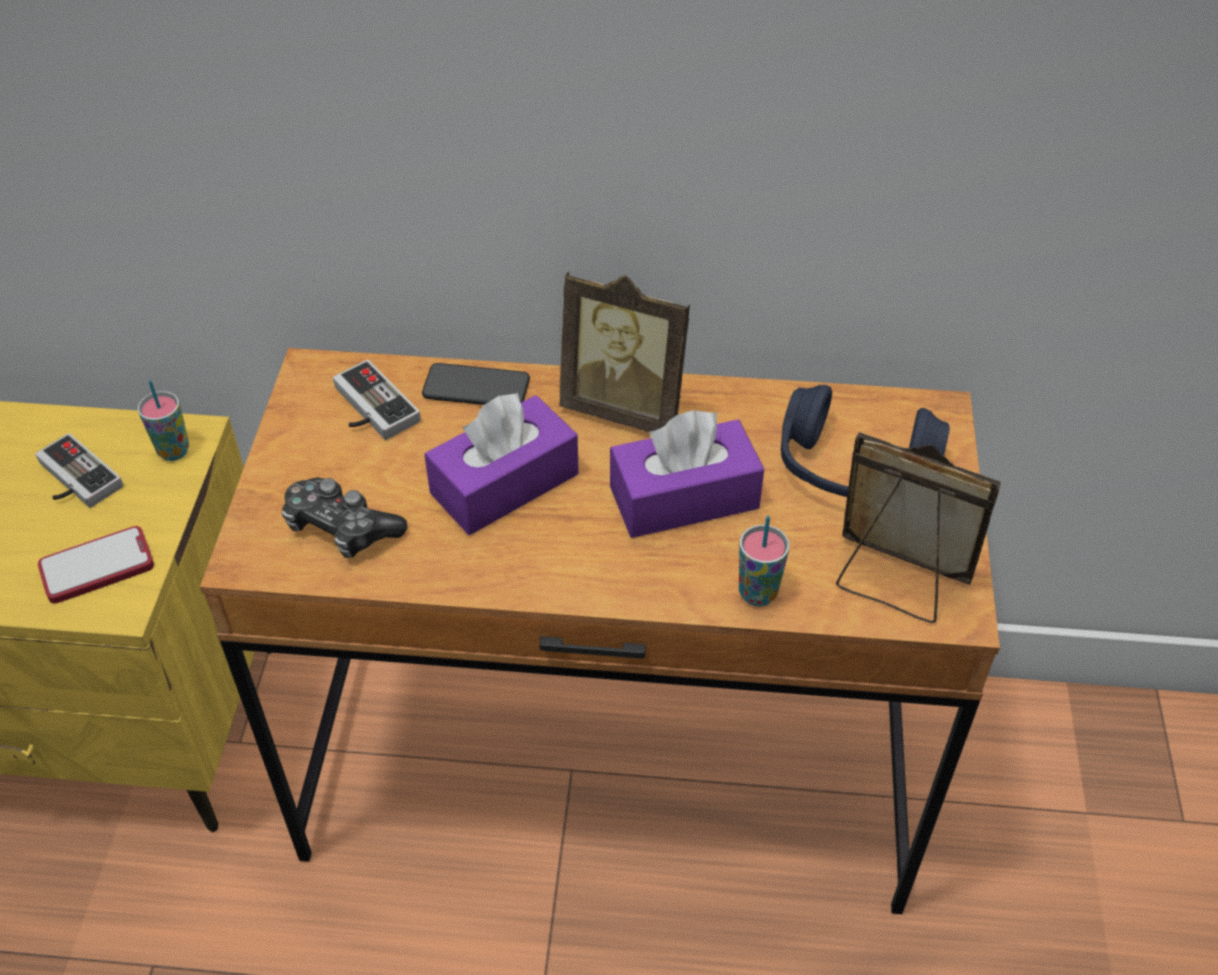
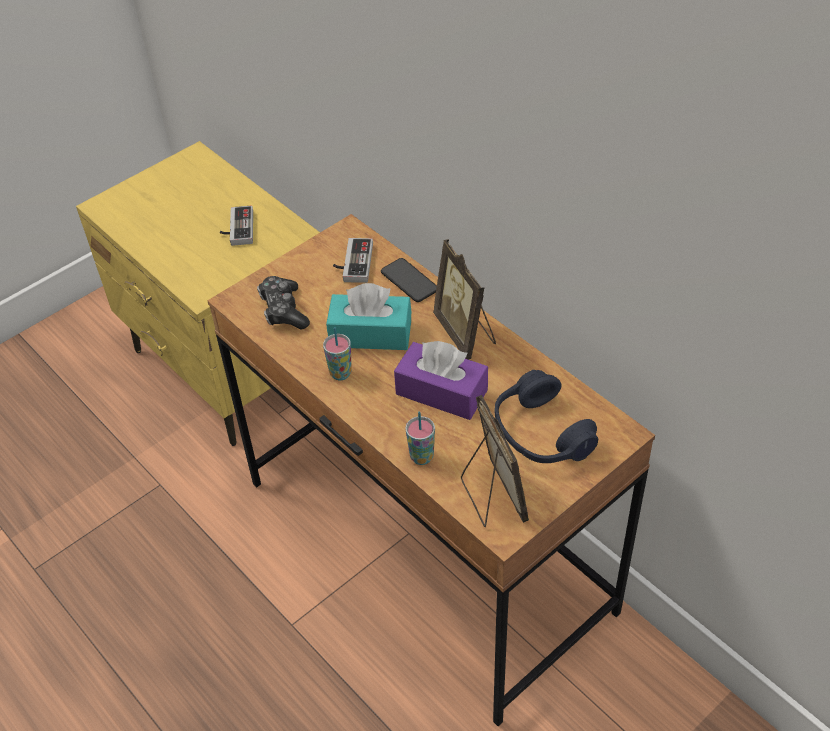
camera: 45 degrees right, 0 degrees up
phone [38,526,154,604] -> none
cup [137,380,189,461] -> cup moved to [323,327,352,380]
purple tissue box [424,392,579,535] -> turquoise tissue box [326,283,412,350]

